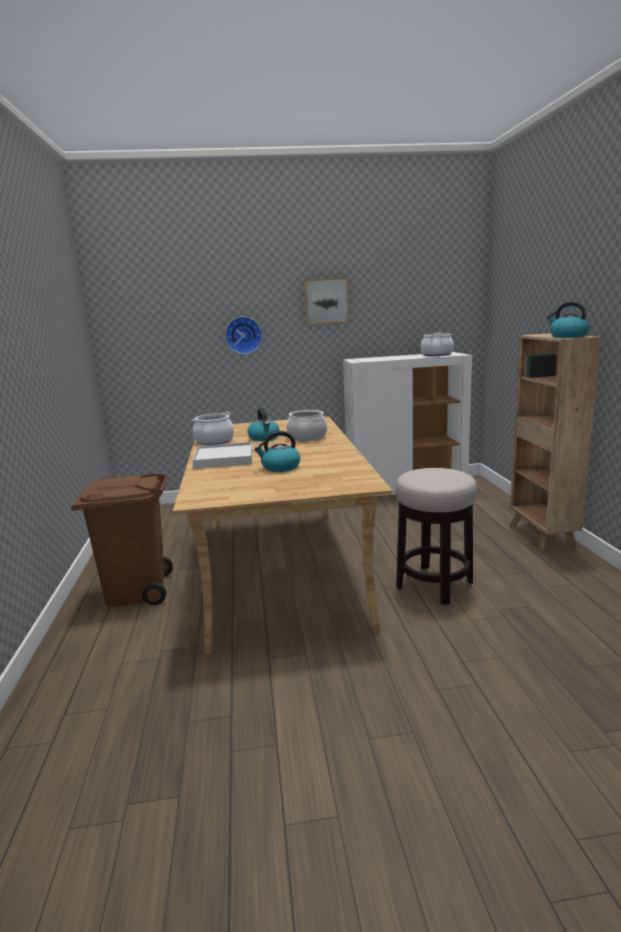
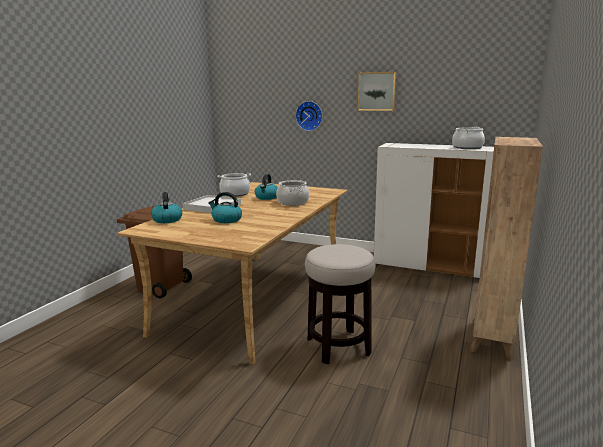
camera: 30 degrees right, 0 degrees up
kettle [547,302,589,338] -> kettle moved to [151,192,182,223]

